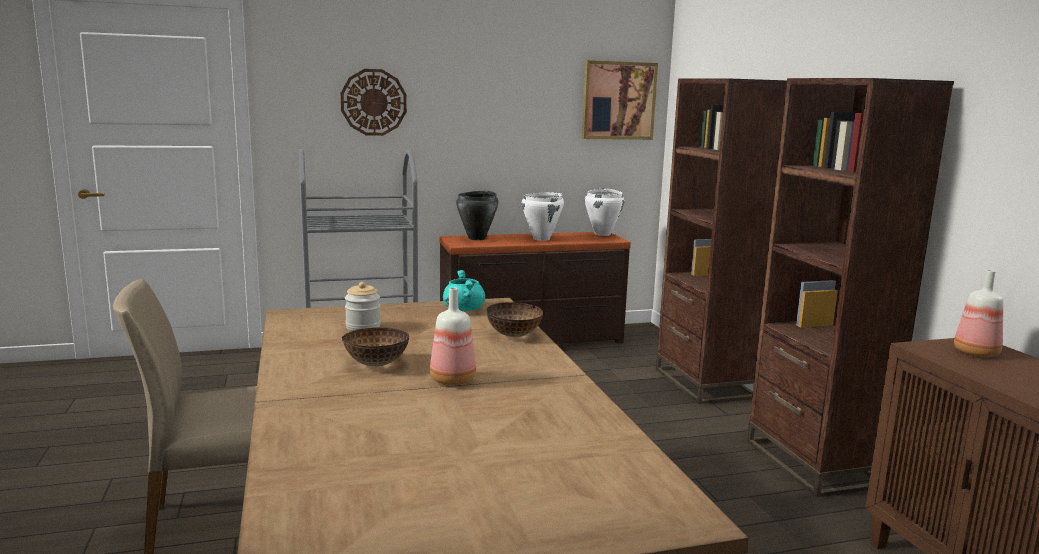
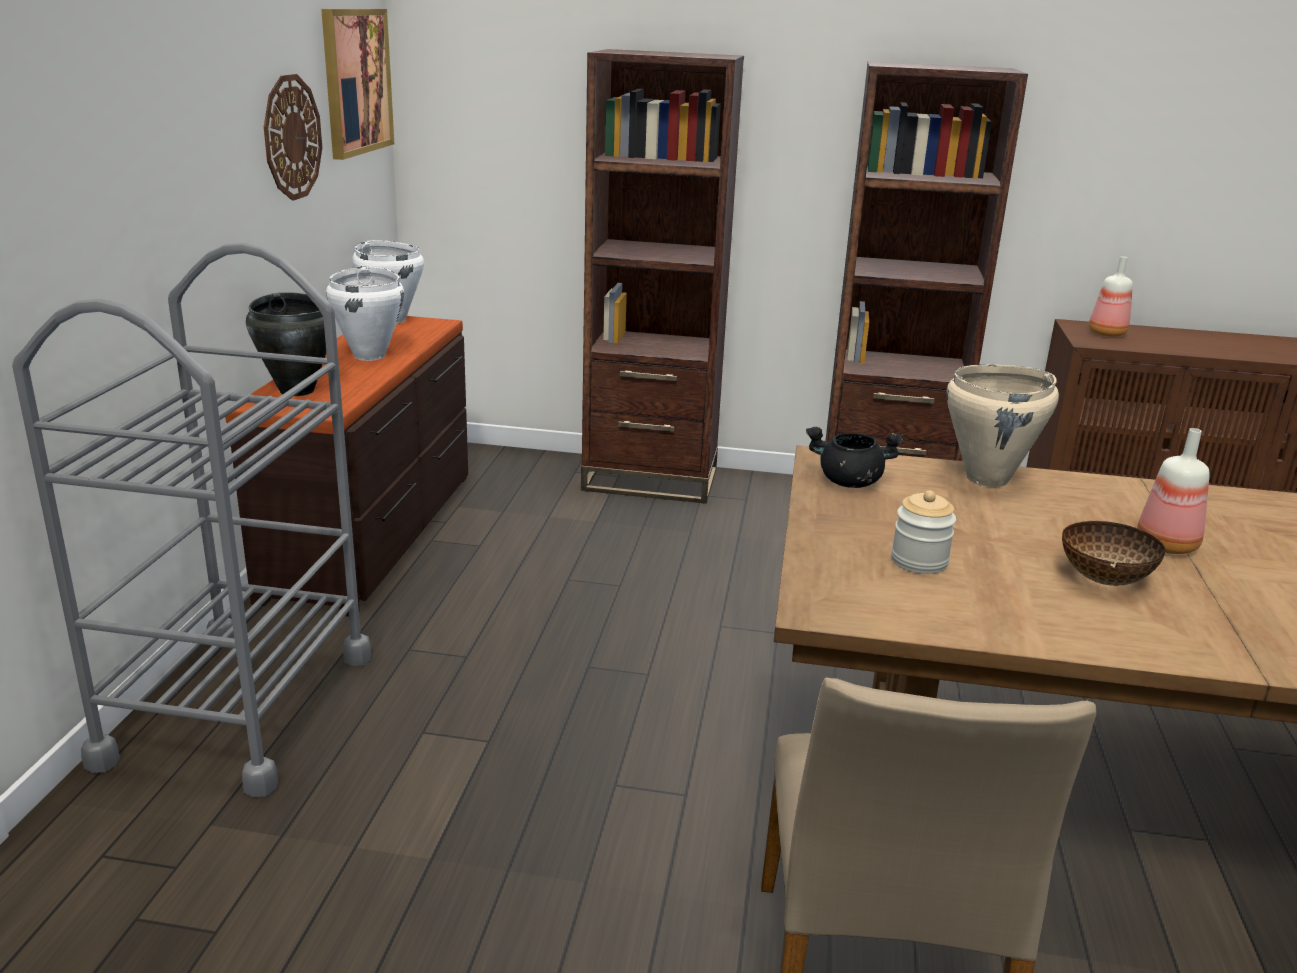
camera: 65 degrees left, 10 degrees up
wall clock [341,69,407,136] -> wall clock moved to [264,74,322,201]
turquoise cooking pot [443,270,485,311] -> black cooking pot [806,427,903,488]
bowl [486,302,543,337] -> beige cooking pot [946,364,1059,487]

